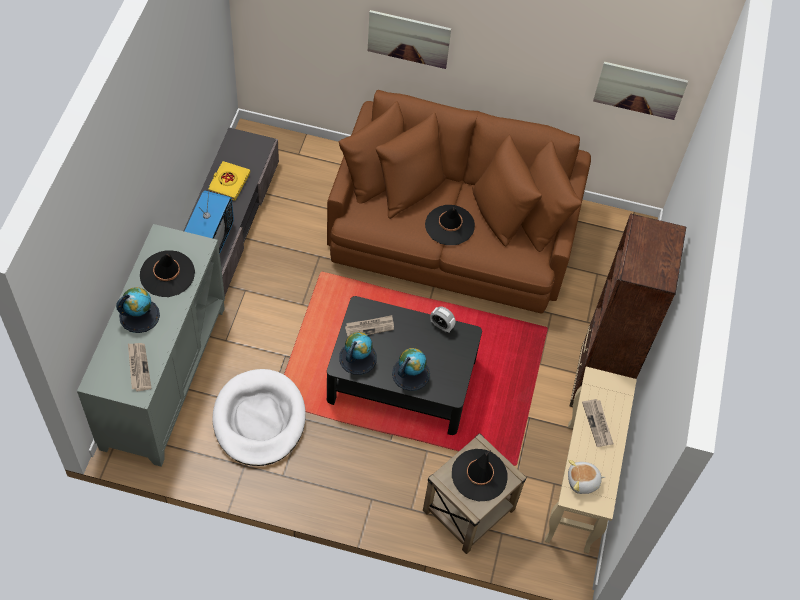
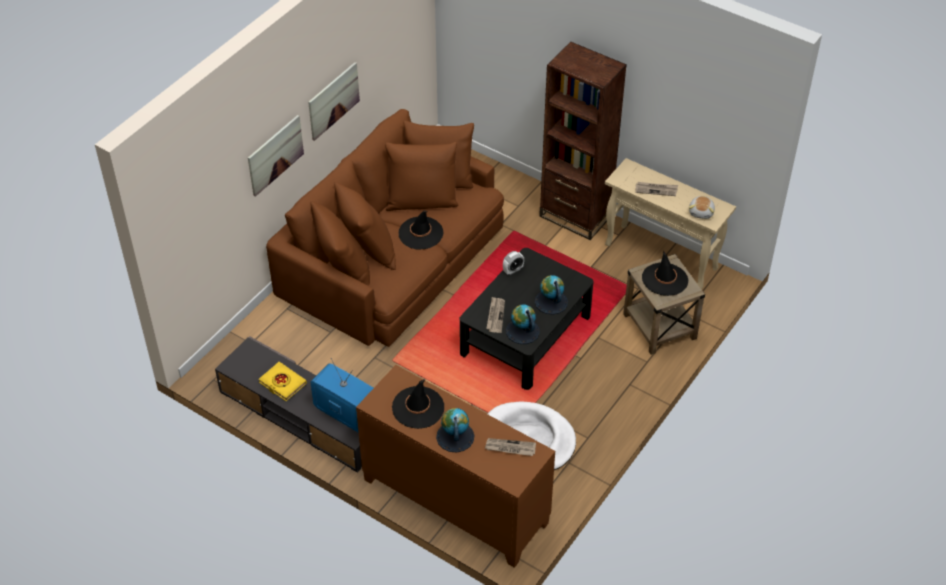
camera: 65 degrees left, 10 degrees down
grey cabinet [77,224,225,467] -> brown cabinet [356,365,555,568]
picture [593,61,688,120] -> picture moved to [308,62,360,141]

